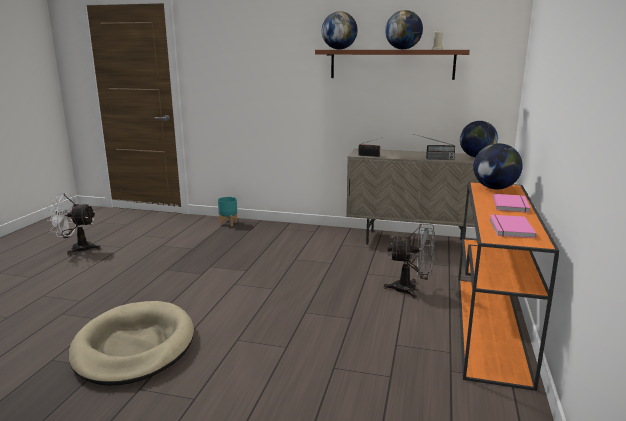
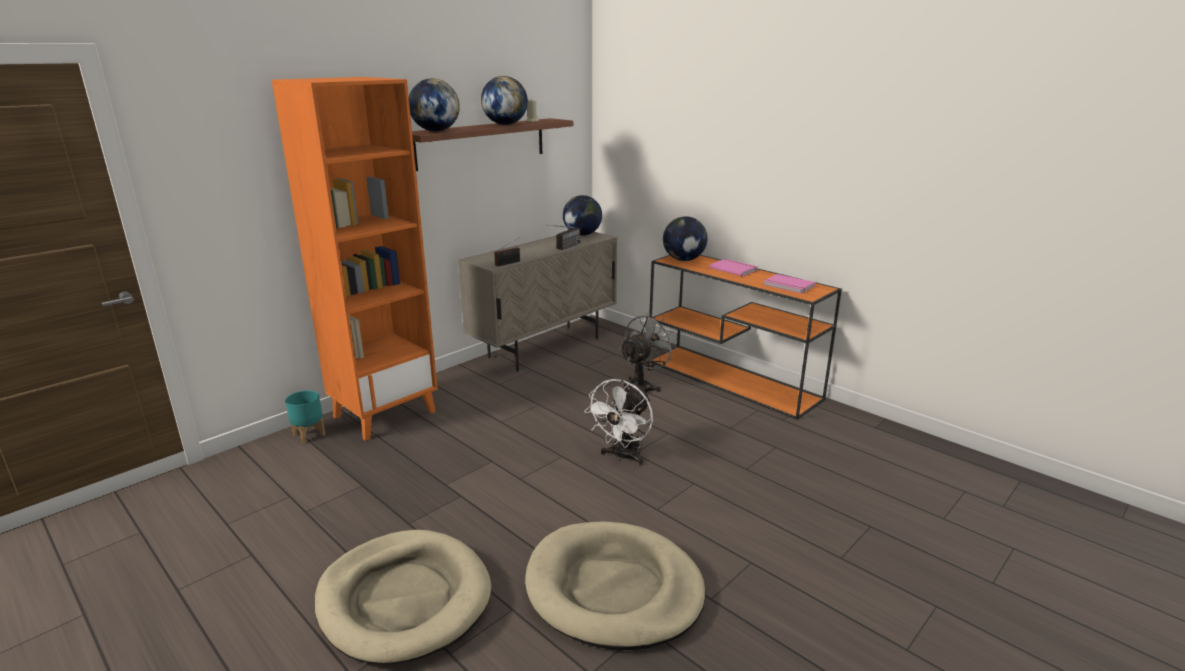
camera: 60 degrees left, 5 degrees up
white fan [47,193,100,255] -> white fan moved to [584,379,653,466]
none -> orange bookcase [272,77,438,441]
none -> beige dog bed [315,530,491,665]

